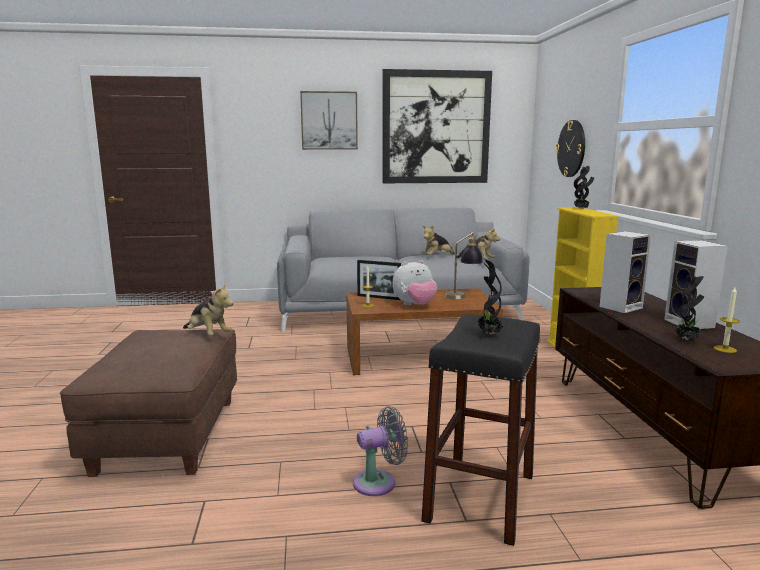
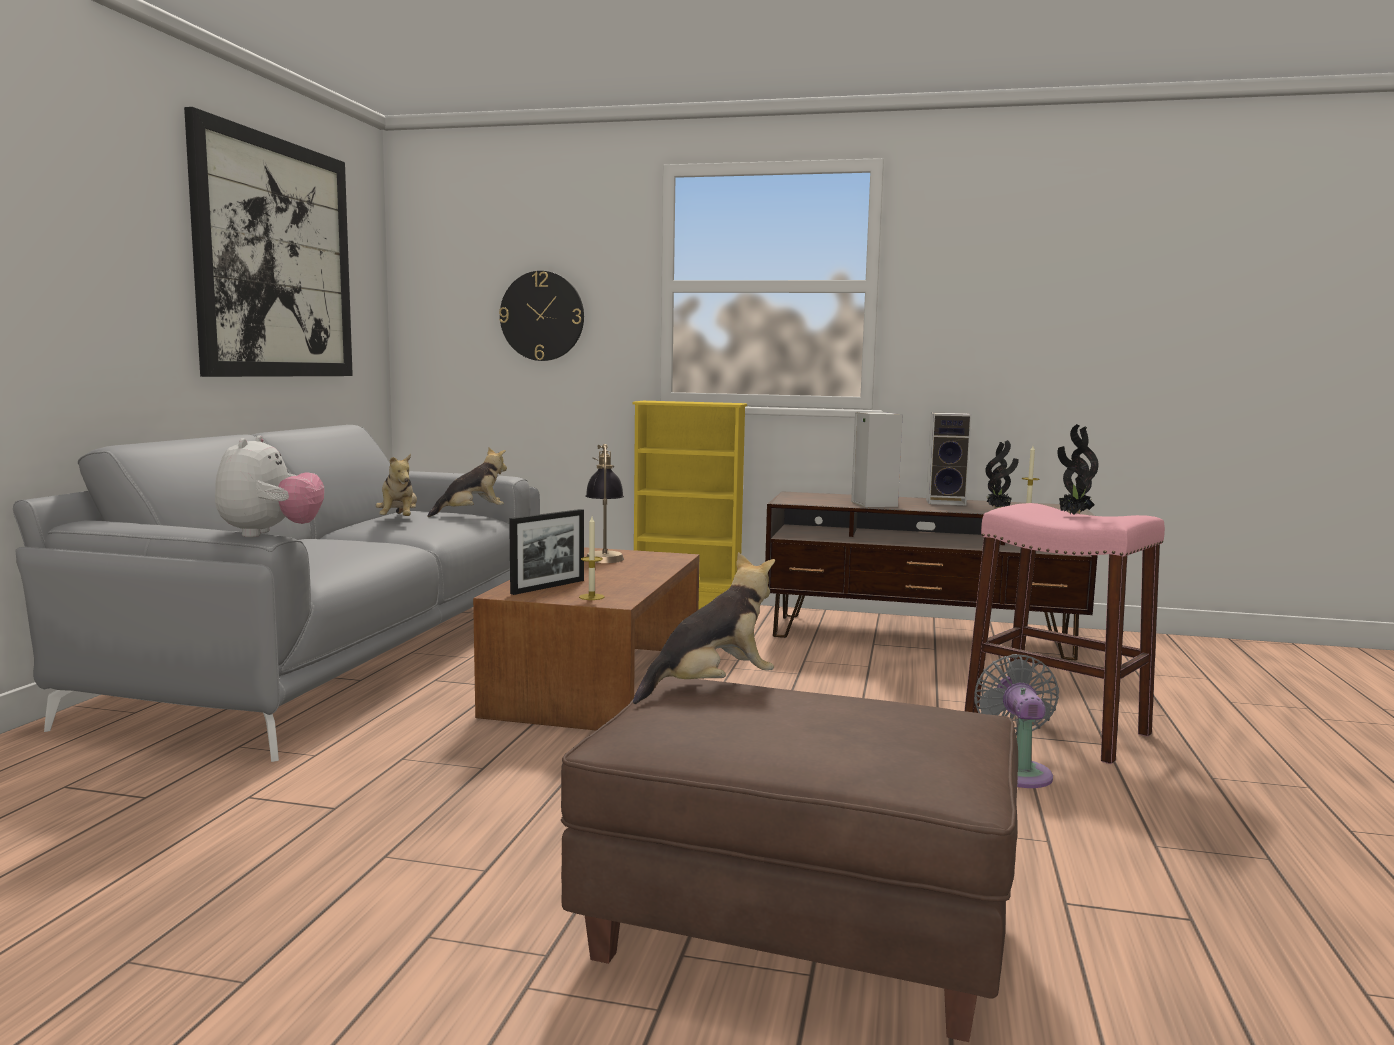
camera: 70 degrees left, 5 degrees down
picture [300,91,358,150] -> none
plush toy [393,260,437,305] -> plush toy moved to [215,435,324,537]
black stool [422,315,541,546] -> pink stool [964,503,1165,764]
potted plant [574,166,594,209] -> none

